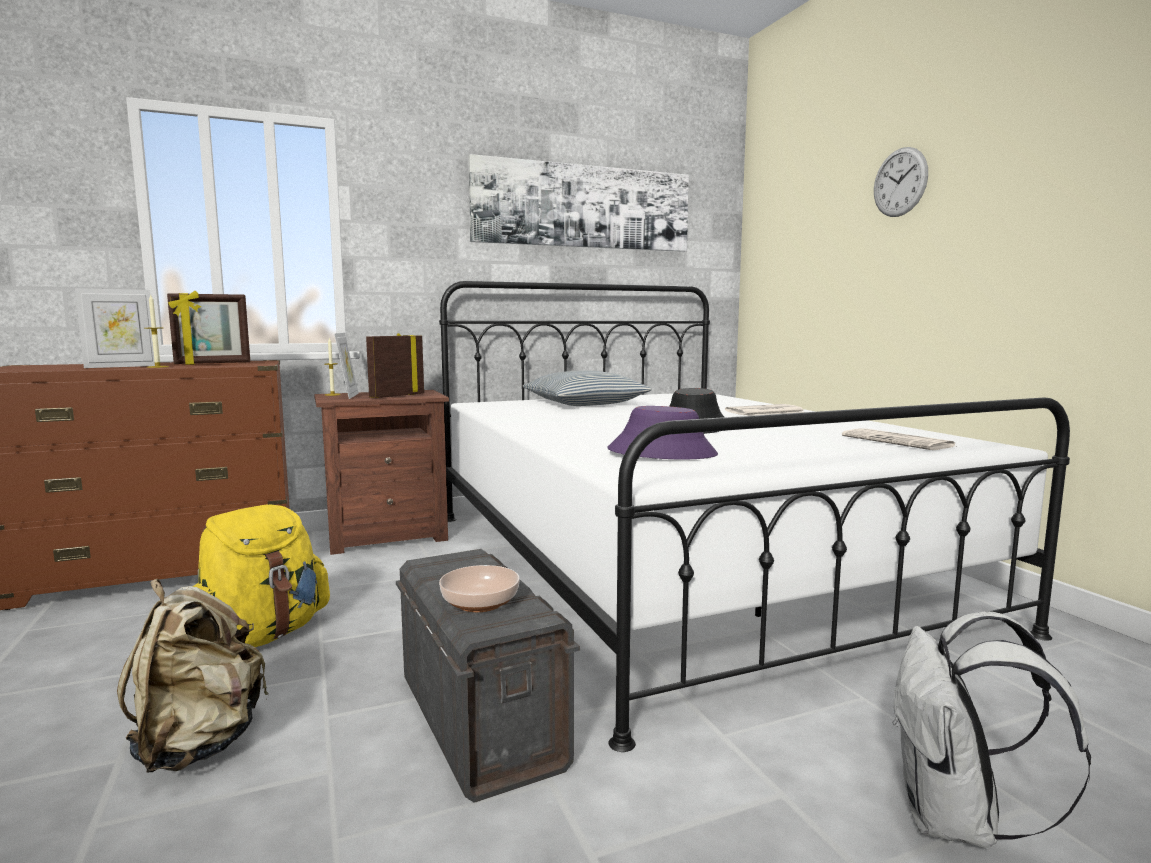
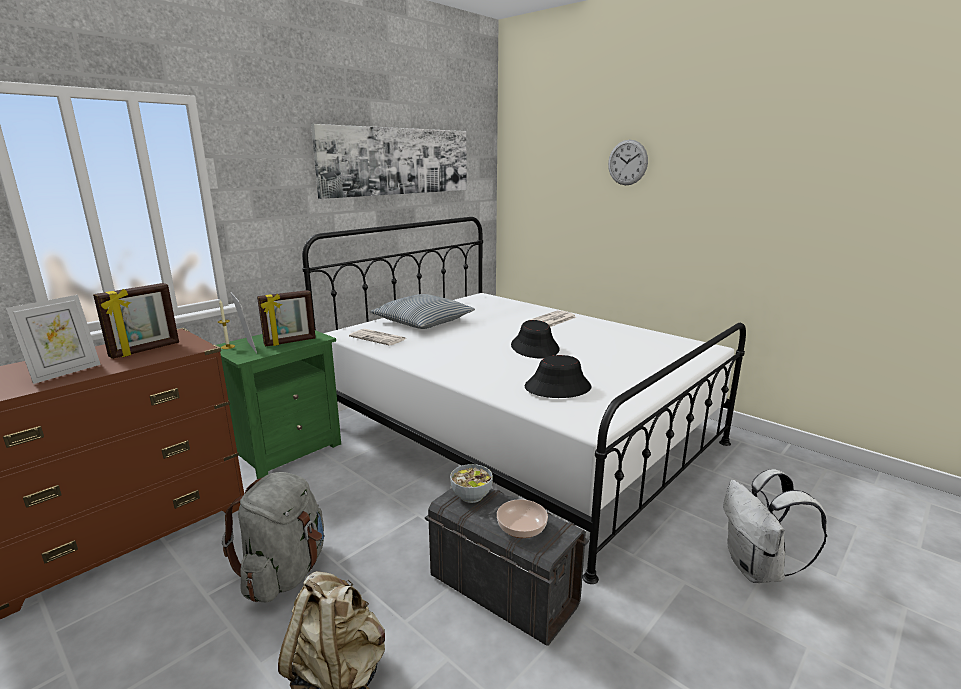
camera: 25 degrees left, 10 degrees up
candle [145,295,169,368] -> none
yellow backpack [192,504,330,647] -> grey backpack [222,472,325,602]
brown nightstand [314,390,449,555] -> green nightstand [217,330,341,479]
picture frame [366,333,424,398] -> picture frame turned 135 degrees counterclockwise [257,290,316,346]
purple hat [607,406,718,459] -> black hat [524,355,592,398]
newspaper [842,428,955,450] -> newspaper moved to [349,329,406,346]
none -> bowl [450,464,493,503]

